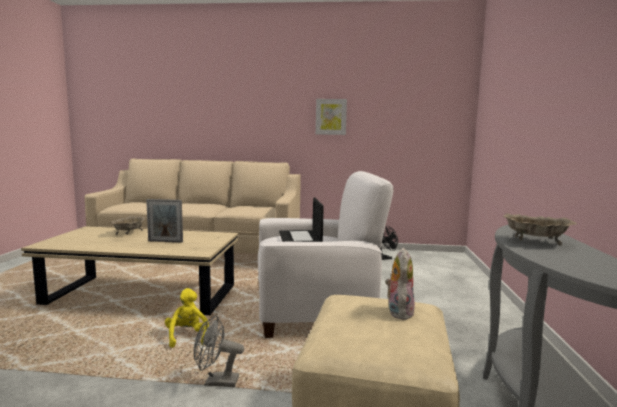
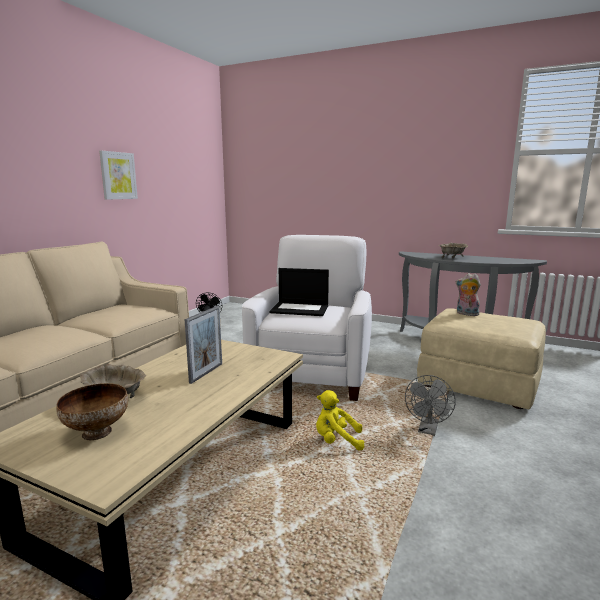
camera: 70 degrees left, 5 degrees up
none -> bowl [56,383,128,440]

